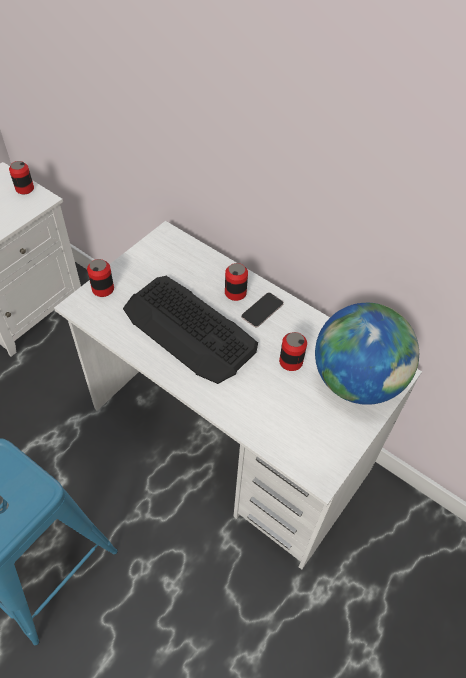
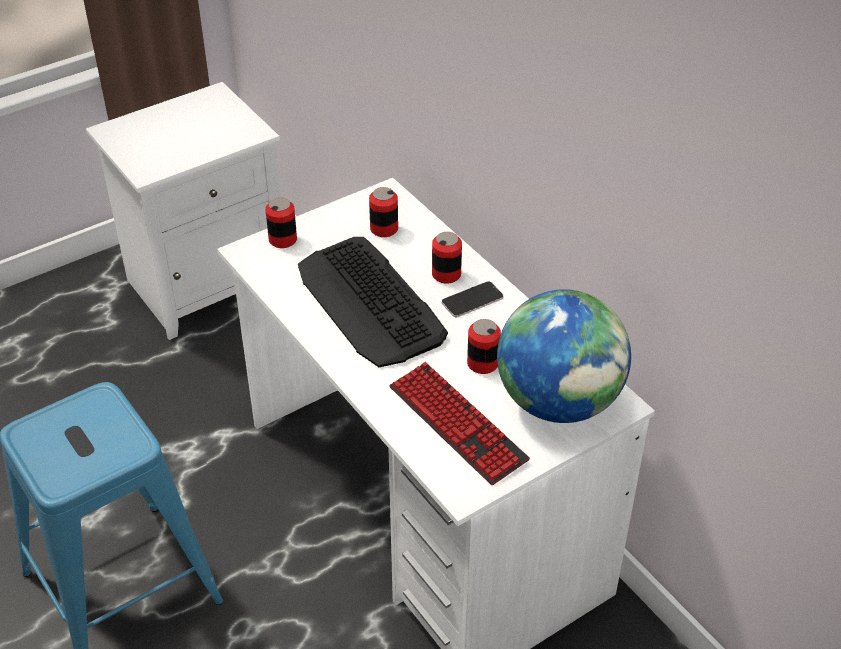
camera: 20 degrees right, 10 degrees down
can [9,161,34,194] -> can moved to [369,187,398,237]
none -> keyboard [389,362,530,485]

